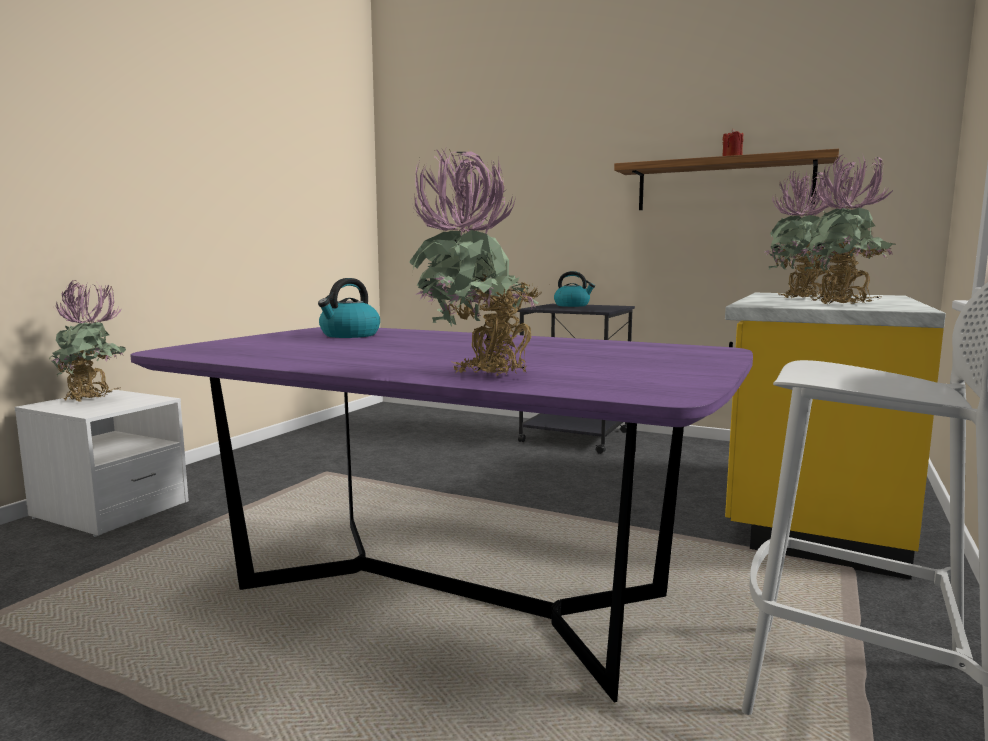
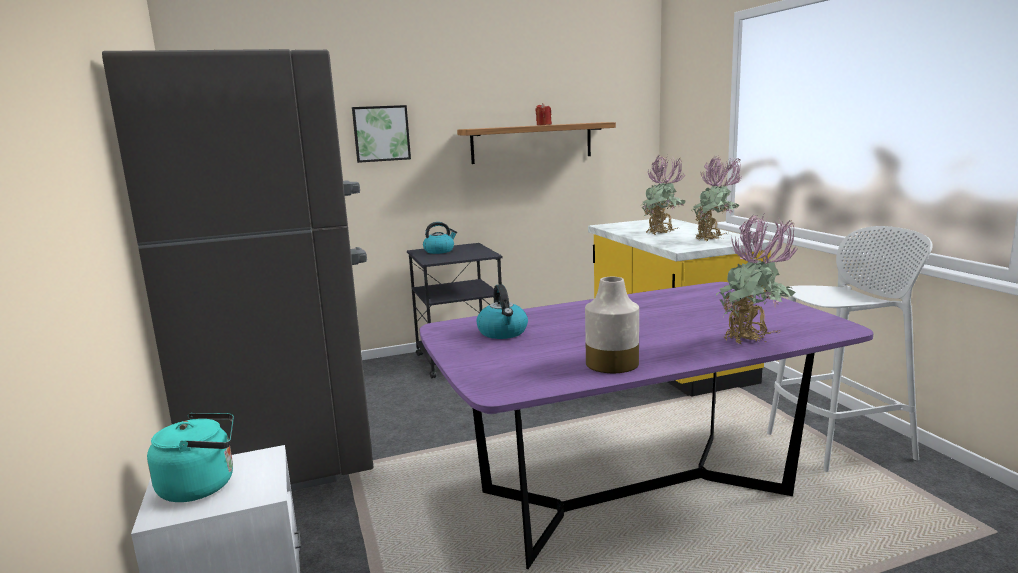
camera: 45 degrees left, 5 degrees up
potted plant [49,280,126,402] -> turquoise kettle [147,413,234,502]
none -> grey fridge [102,49,374,491]
none -> picture [352,105,411,163]
none -> beige vase [585,277,639,373]

